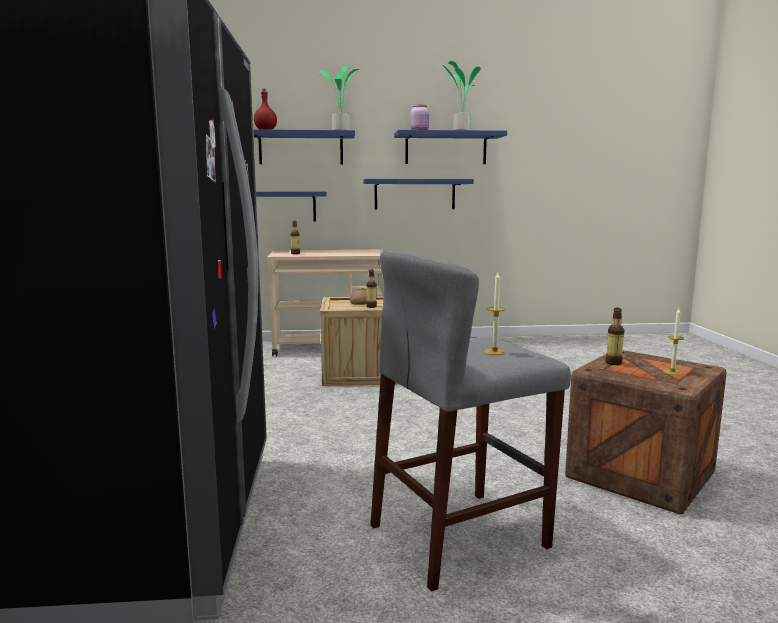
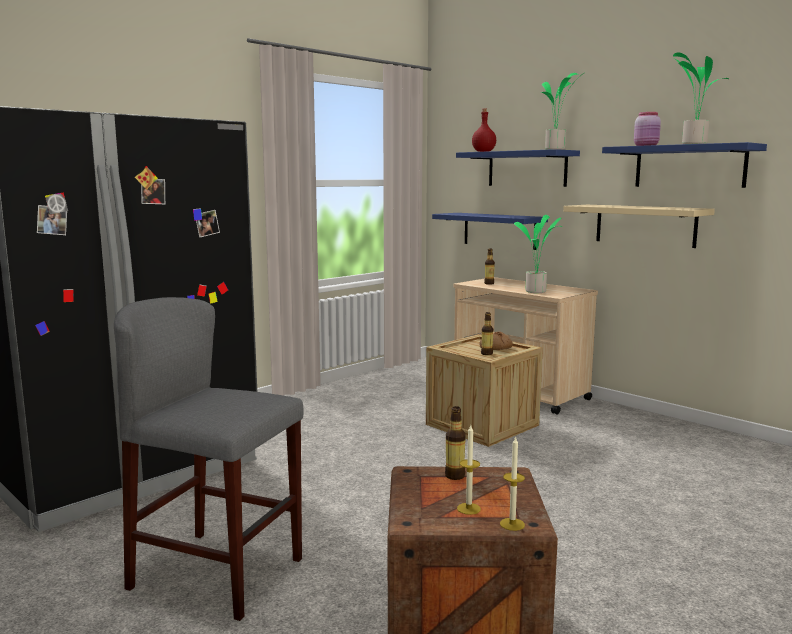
camera: 50 degrees right, 0 degrees up
blue shelf [363,179,474,209] -> beige shelf [563,205,715,248]
candle [484,273,506,355] -> candle moved to [500,436,525,531]
none -> potted plant [514,215,562,293]

